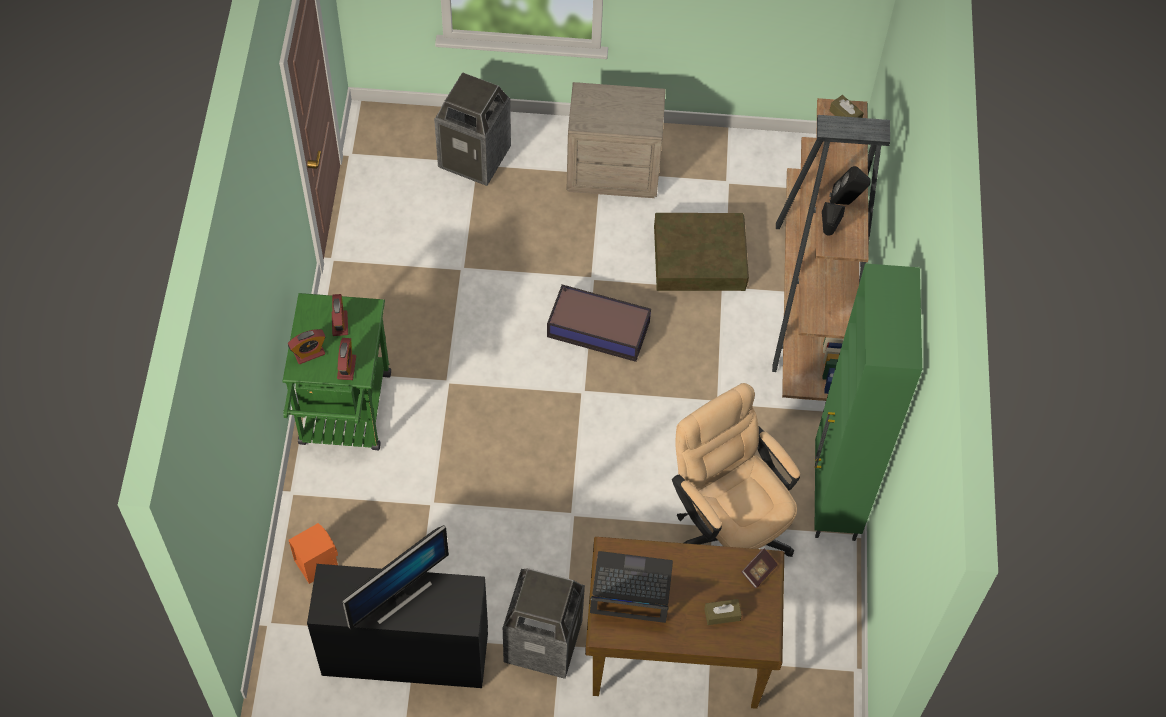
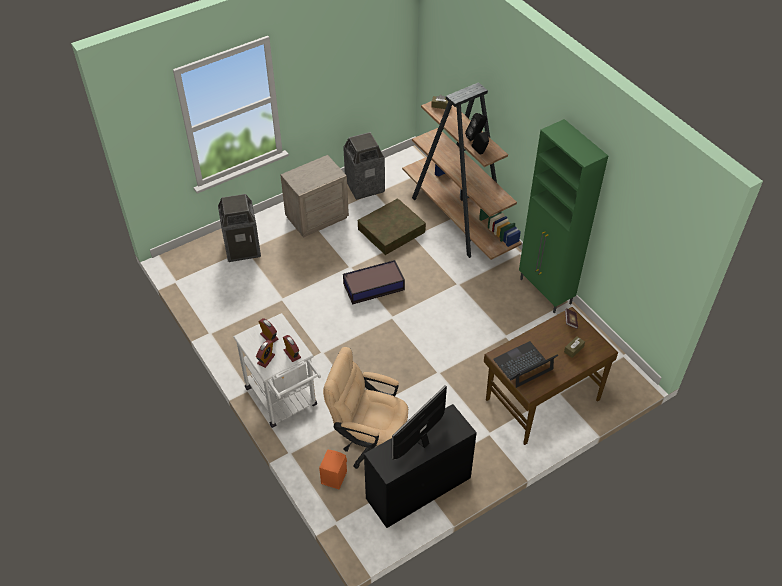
camera: 35 degrees left, 10 degrees down
green cart [282,293,391,450] -> white cart [233,313,321,428]
monitor [342,525,449,629] -> monitor turned 150 degrees counterclockwise [392,385,447,460]
trash can [503,568,585,679] -> trash can moved to [343,132,385,200]
beige office chair [672,383,800,557] -> beige office chair moved to [323,347,408,469]

